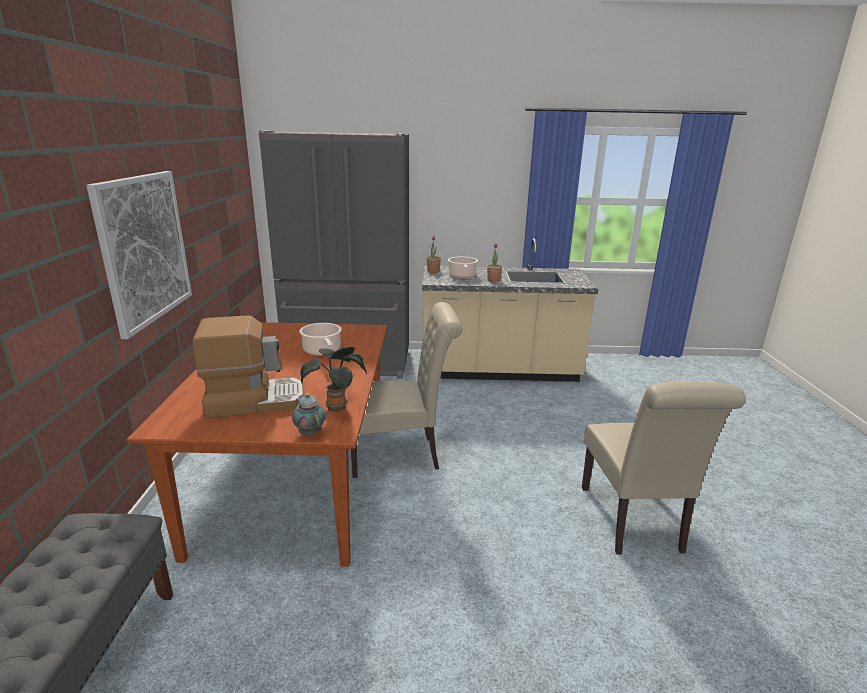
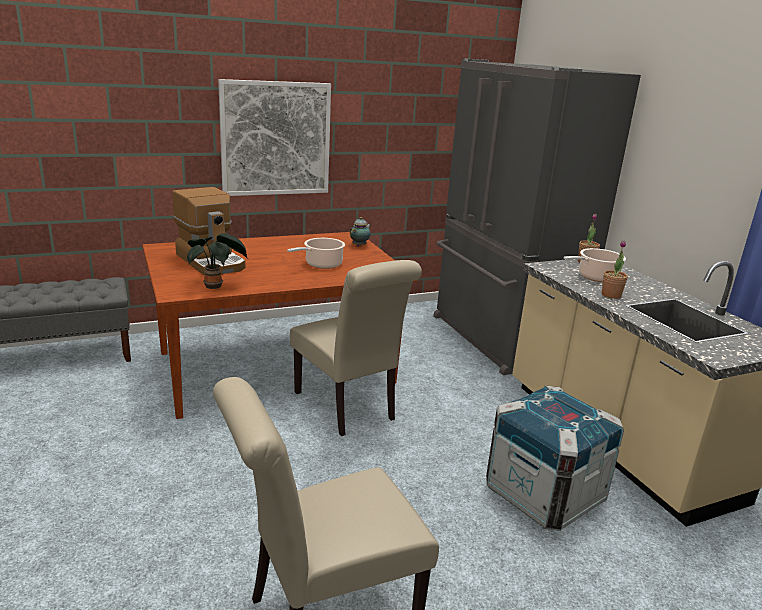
camera: 65 degrees right, 0 degrees up
teapot [292,393,325,436] -> teapot moved to [350,217,371,247]
none -> crate [486,385,624,531]

